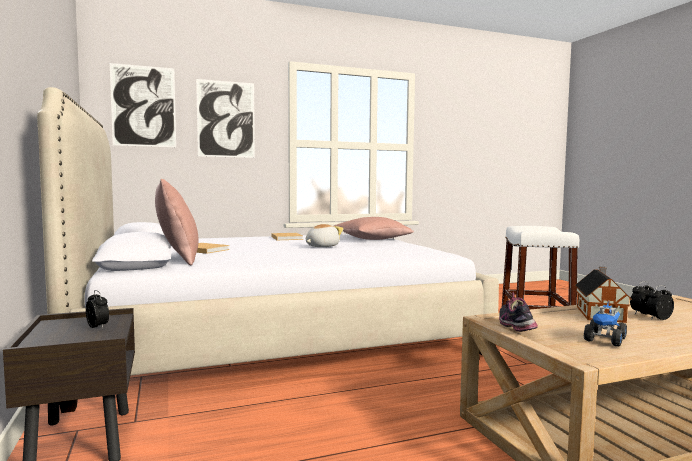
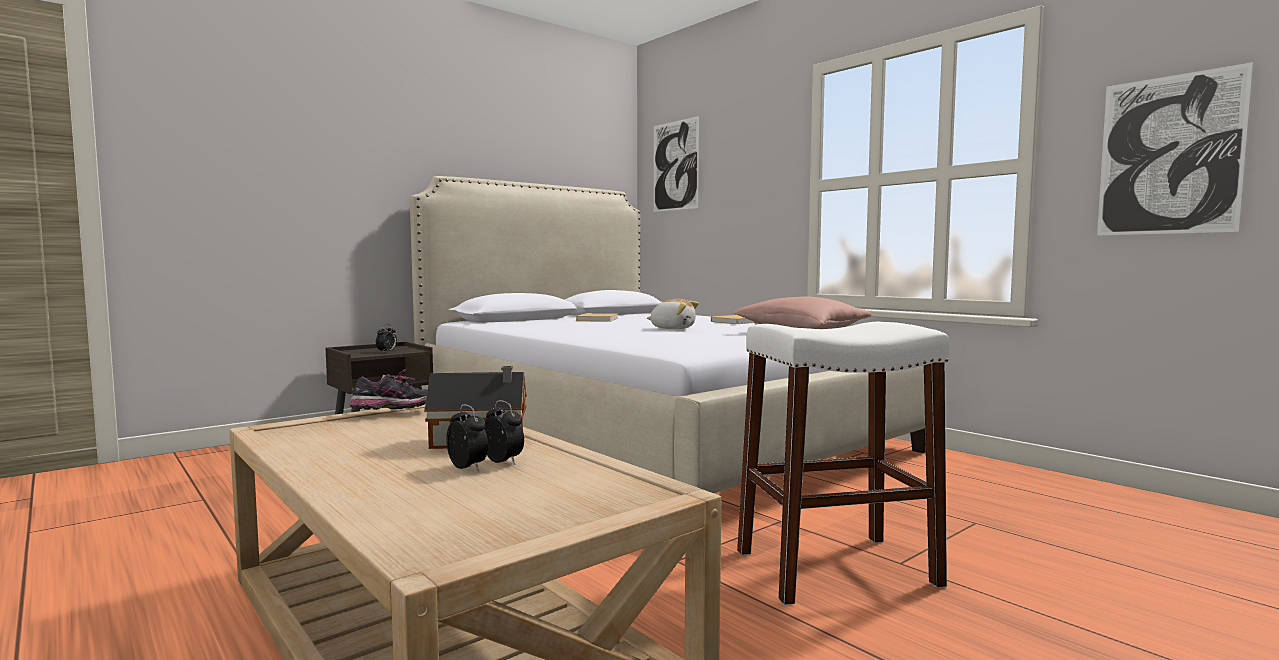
camera: 70 degrees right, 0 degrees up
pink pillow [155,179,198,265] -> none
picture [196,79,255,158] -> picture moved to [1097,62,1253,236]
toy truck [584,303,627,347] -> none

